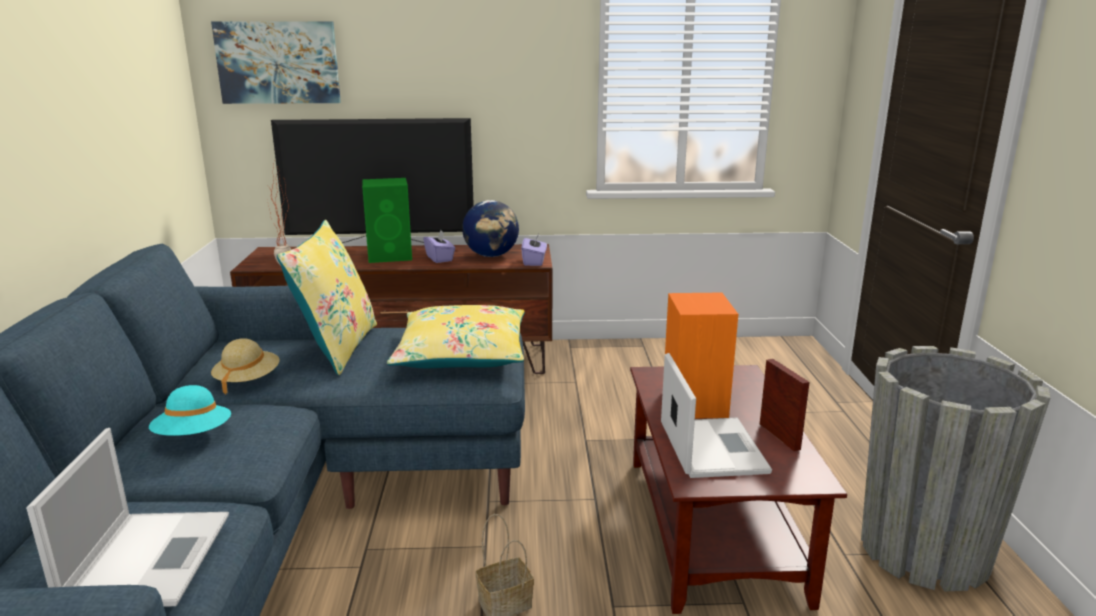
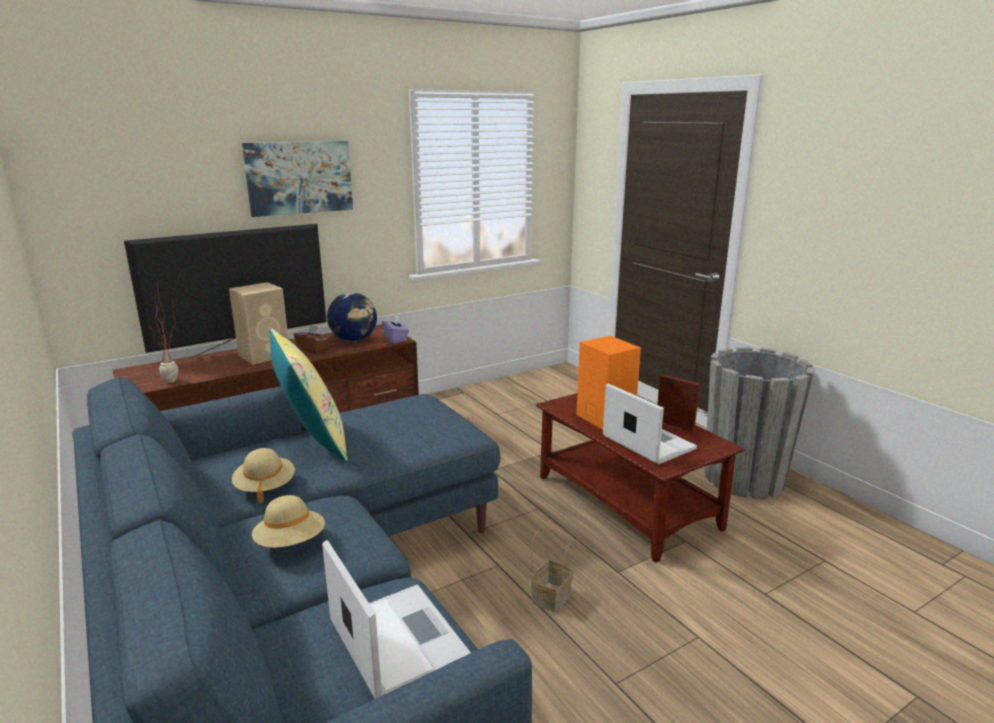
camera: 30 degrees left, 0 degrees up
turquoise hat [149,385,231,436] -> beige hat [252,495,325,548]
picture [211,22,341,104] -> picture moved to [242,141,353,217]
green speaker [362,178,412,263] -> beige speaker [229,282,289,364]
yellow pillow [387,305,525,368] -> none
purple tissue box [423,230,455,263] -> brown tissue box [294,324,330,354]

